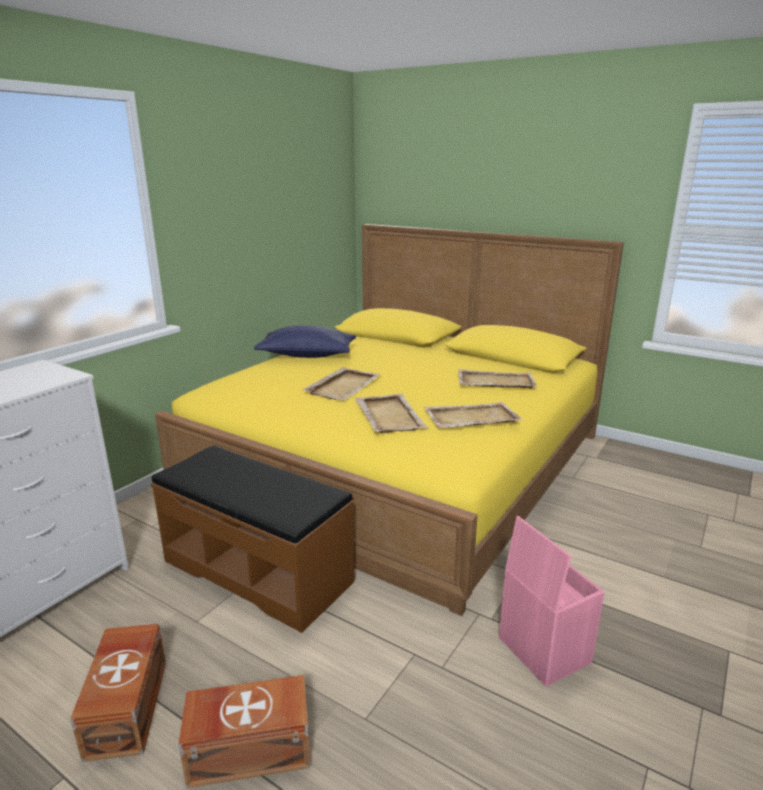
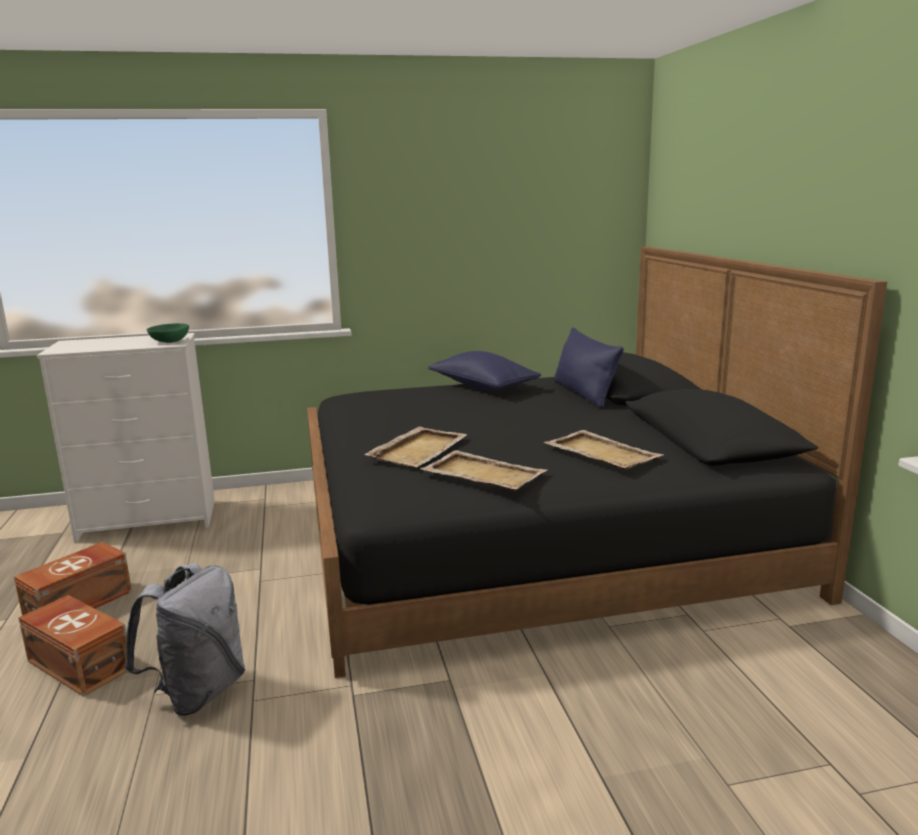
camera: 45 degrees right, 5 degrees down
brown bench [151,445,355,633] -> none
yellow bed [155,224,624,616] -> black bed [307,246,887,678]
beige tray [303,367,381,401] -> none
pink storage box [499,516,605,687] -> none
none -> grey backpack [124,563,245,716]
none -> green bowl [147,323,189,343]
none -> blue pillow [554,328,624,409]

